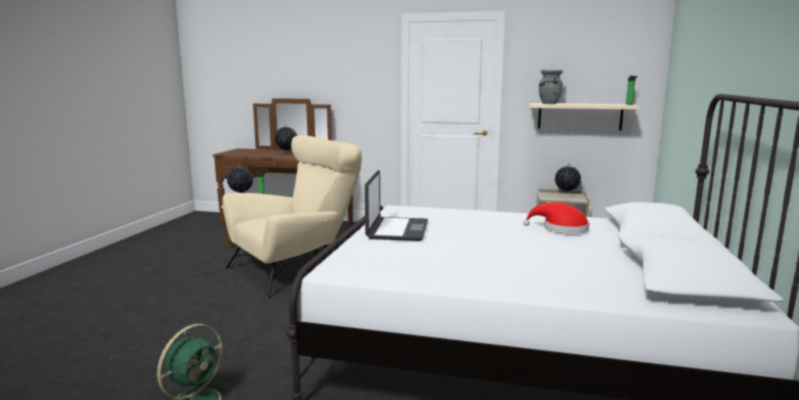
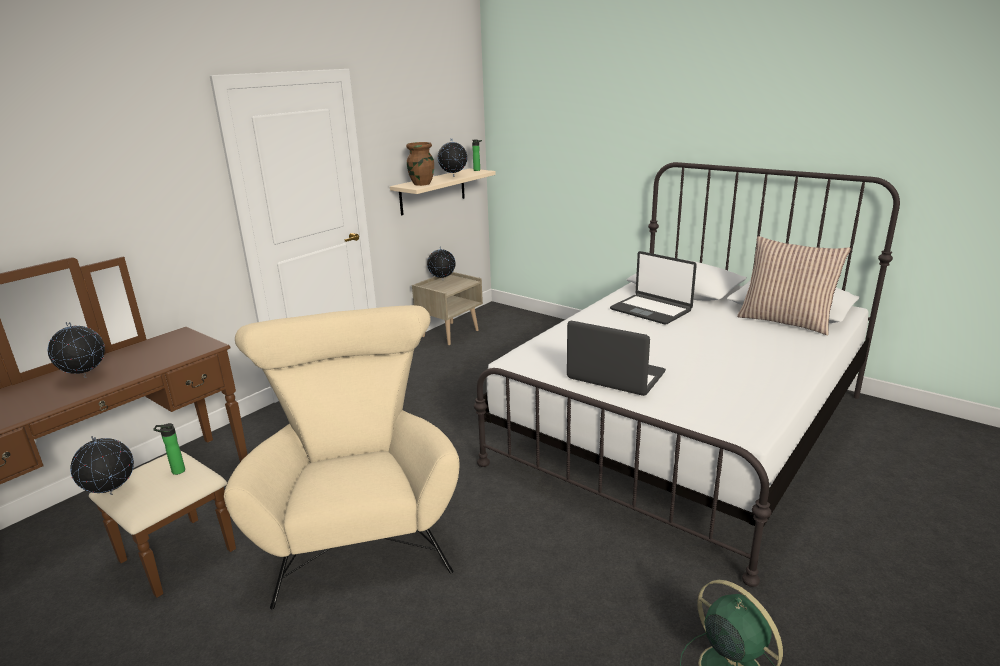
camera: 65 degrees left, 10 degrees up
red hat [523,202,589,234] -> laptop [610,251,697,324]
grey vase [539,70,563,104] -> brown vase [406,142,434,186]
none -> globe [438,138,467,177]
none -> pillow [737,236,851,335]

